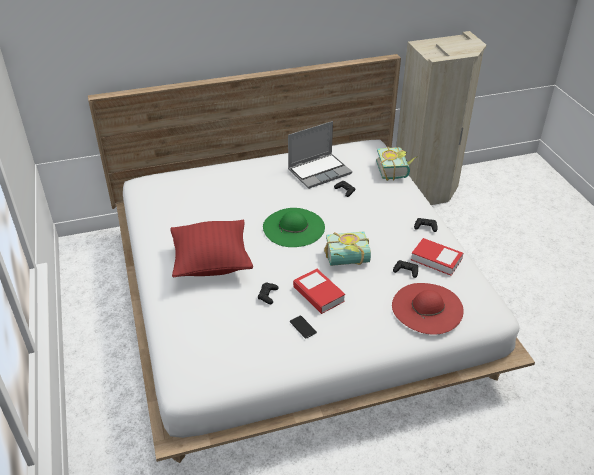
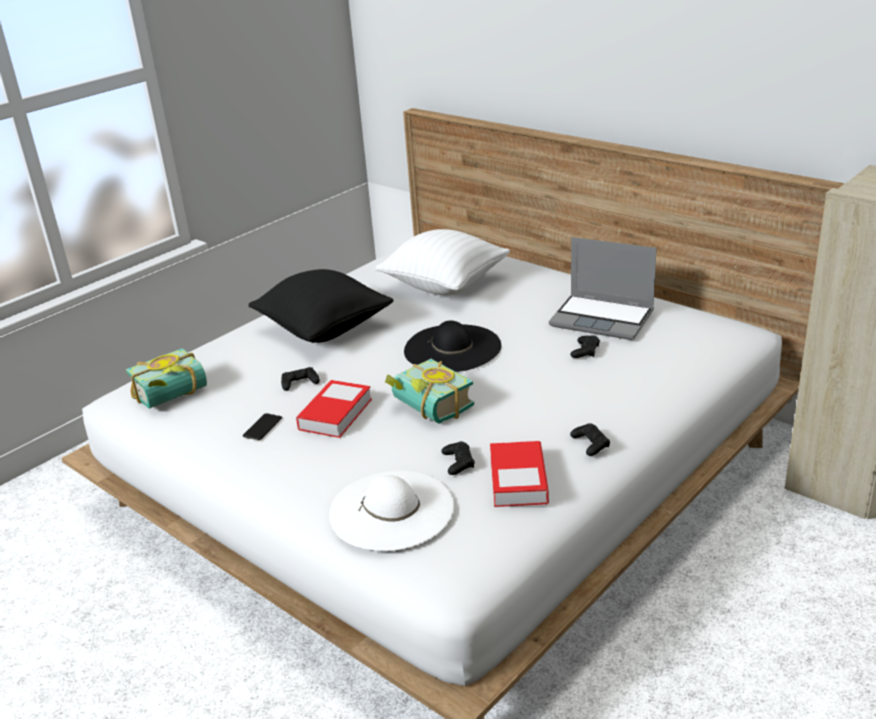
camera: 60 degrees right, 10 degrees down
red pillow [171,220,253,278] -> black pillow [248,269,393,343]
green hat [263,208,325,247] -> black hat [404,321,501,372]
book [376,146,418,181] -> book moved to [126,348,207,409]
red hat [392,283,464,335] -> white hat [330,470,454,551]
none -> white pillow [375,229,510,295]

